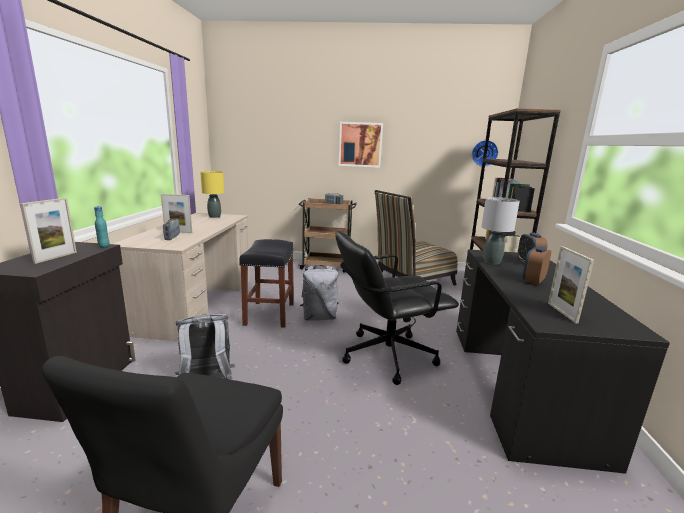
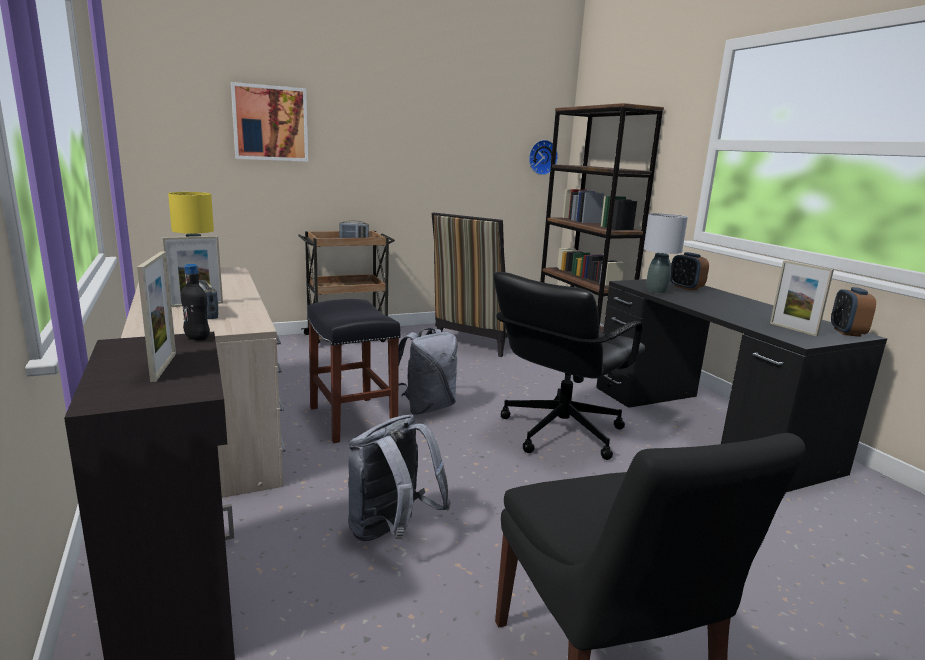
camera: 30 degrees left, 0 degrees up
turquoise bottle [94,206,109,248] -> black bottle [181,264,210,341]
picture [339,122,383,168] -> picture moved to [231,82,308,162]
alarm clock [523,246,551,285] -> alarm clock moved to [831,287,876,337]

